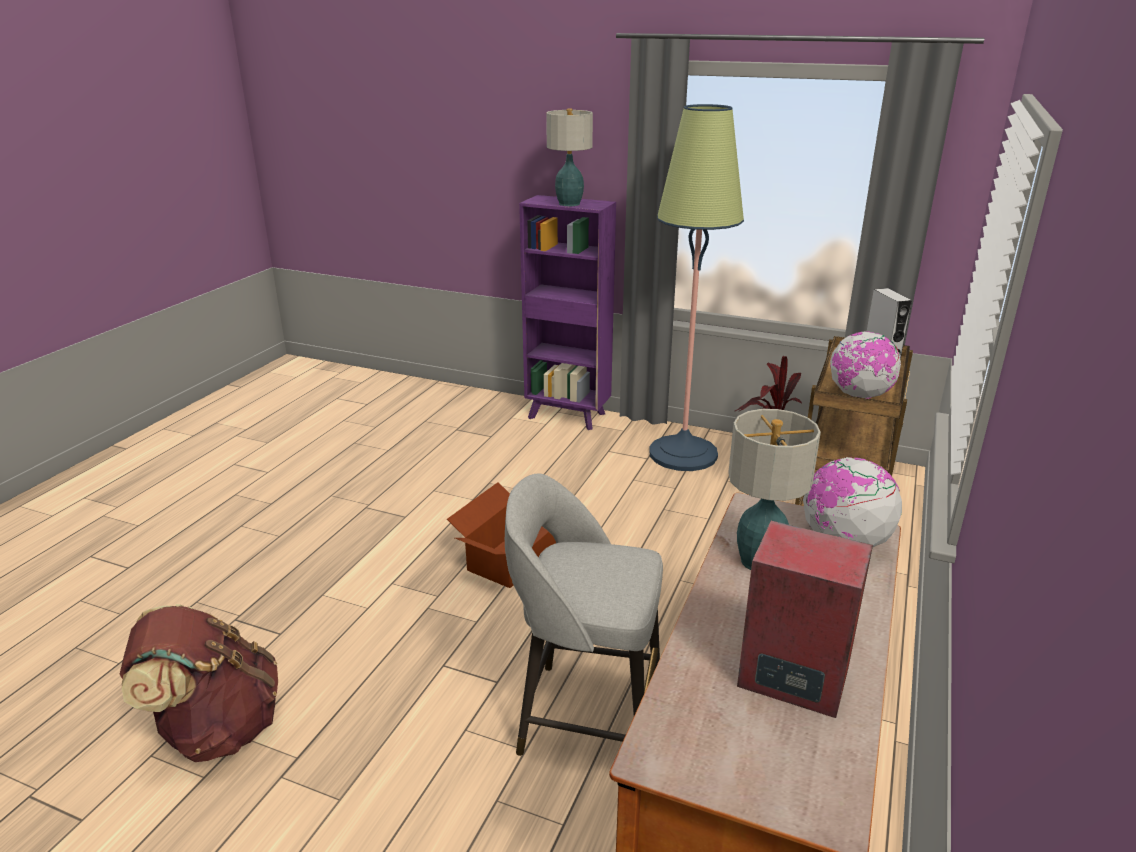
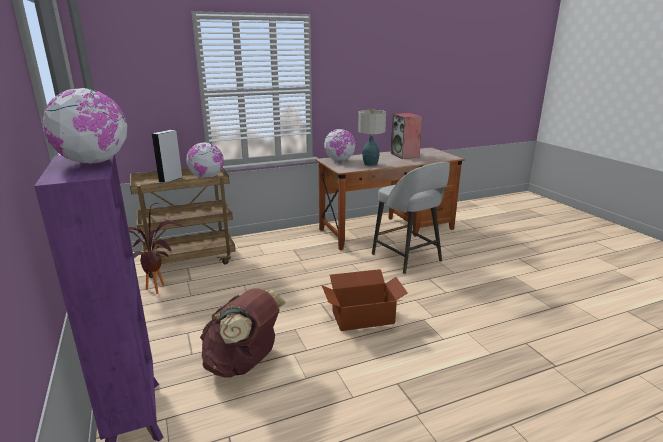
camera: 135 degrees left, 5 degrees down
brown backpack [120,604,278,762] -> brown backpack moved to [200,288,286,378]
table lamp [546,108,593,206] -> globe [42,88,127,164]
floor lamp [649,104,744,471] -> none

